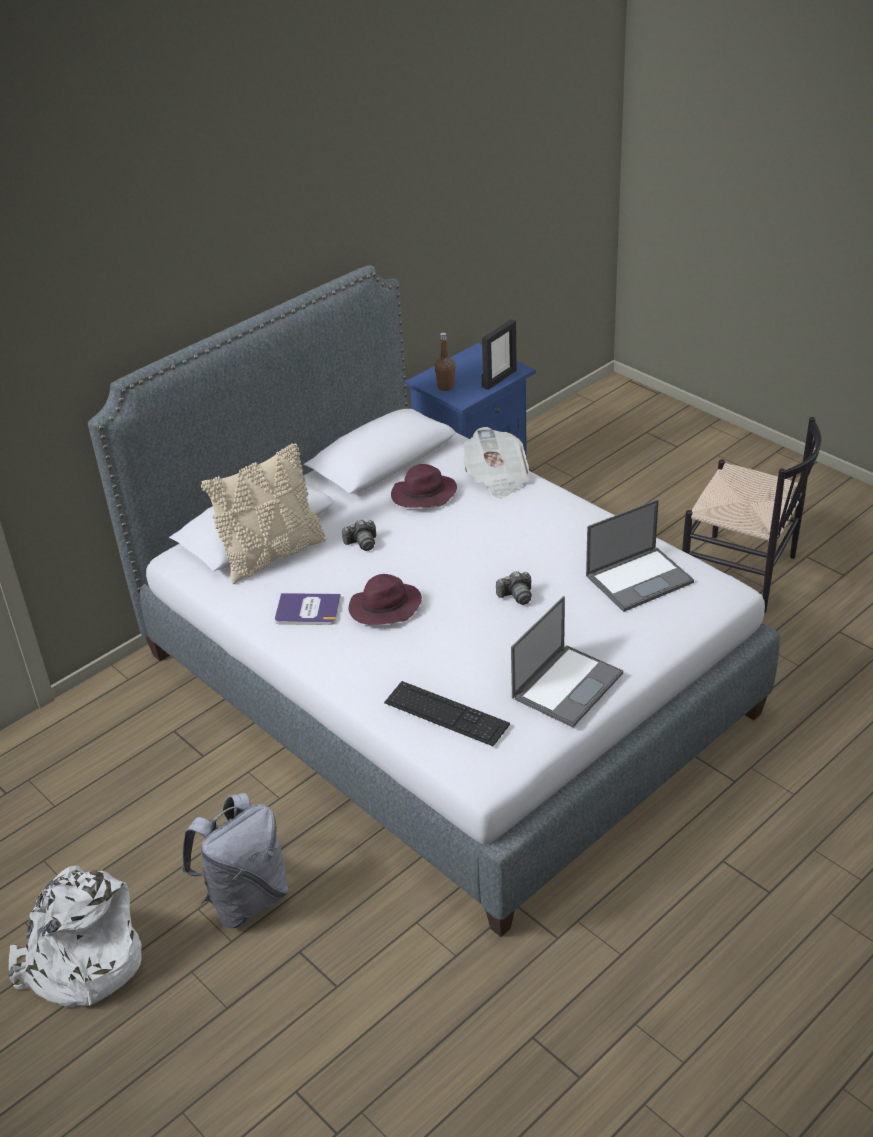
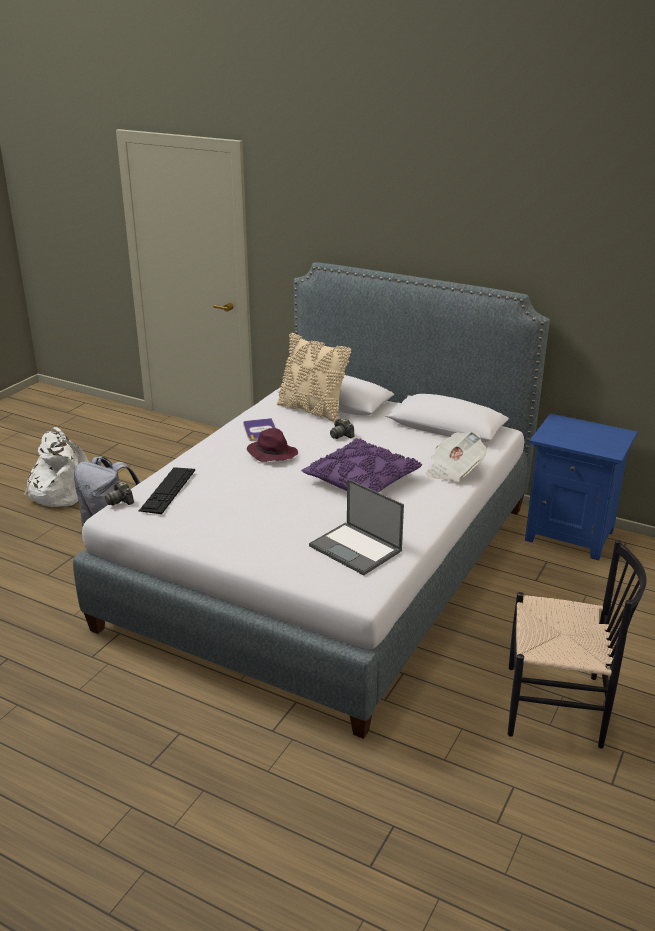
camera: 70 degrees right, 10 degrees down
purple hat [391,464,457,508] -> none
brown bottle [435,332,455,391] -> none
picture frame [481,319,517,390] -> none
camera [496,571,532,605] -> camera moved to [105,481,134,506]
laptop [511,596,623,727] -> none
black chair [682,417,821,613] -> black chair turned 90 degrees counterclockwise [508,540,647,748]
none -> purple pillow [301,438,422,493]

